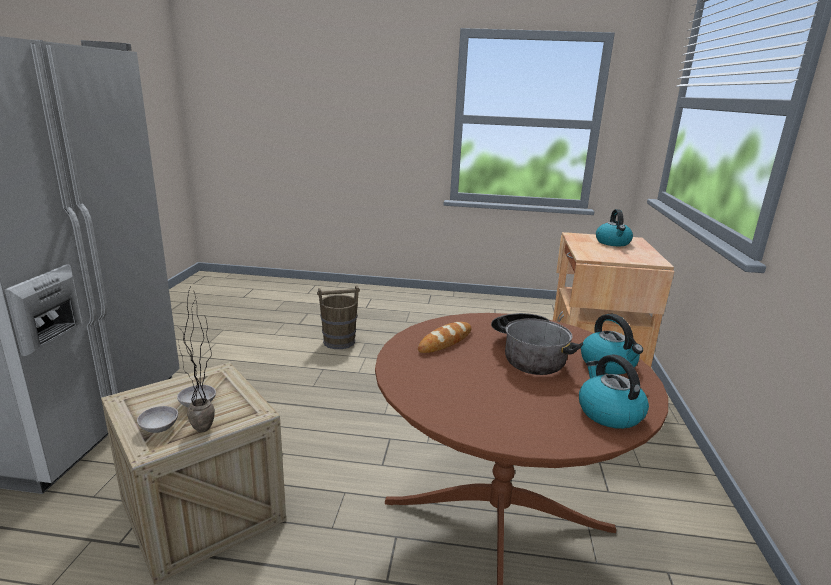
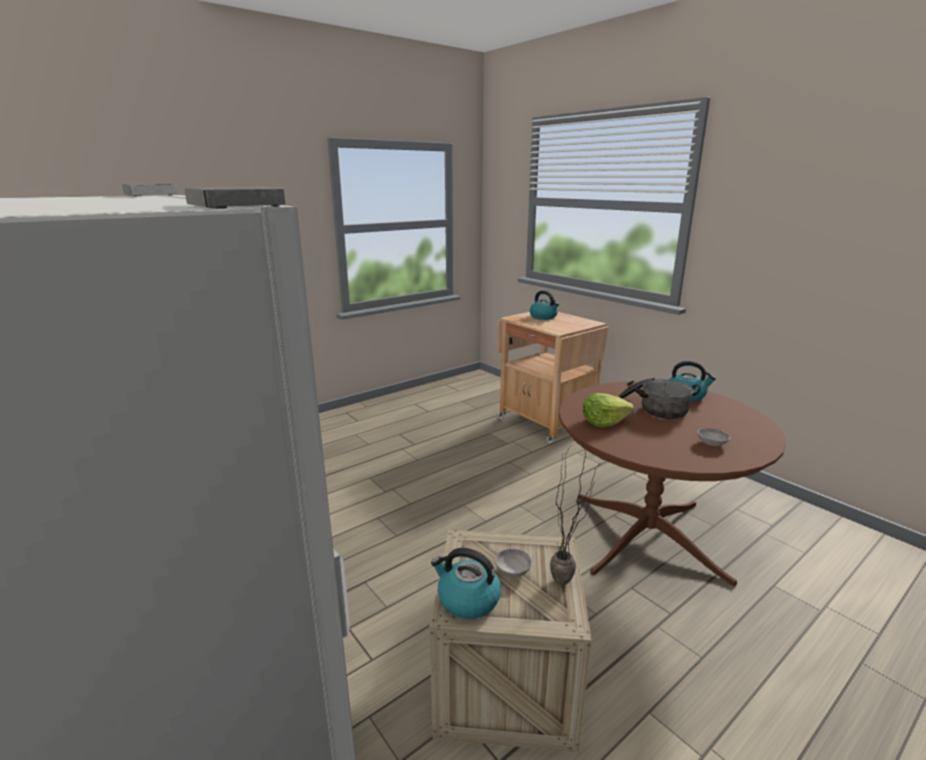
camera: 45 degrees left, 0 degrees up
grey bowl [137,406,178,433] -> grey bowl moved to [697,428,731,446]
brown bucket [317,286,360,349] -> none
bread [418,322,471,353] -> lettuce [583,393,634,427]
kettle [579,355,649,429] -> kettle moved to [431,548,501,619]

